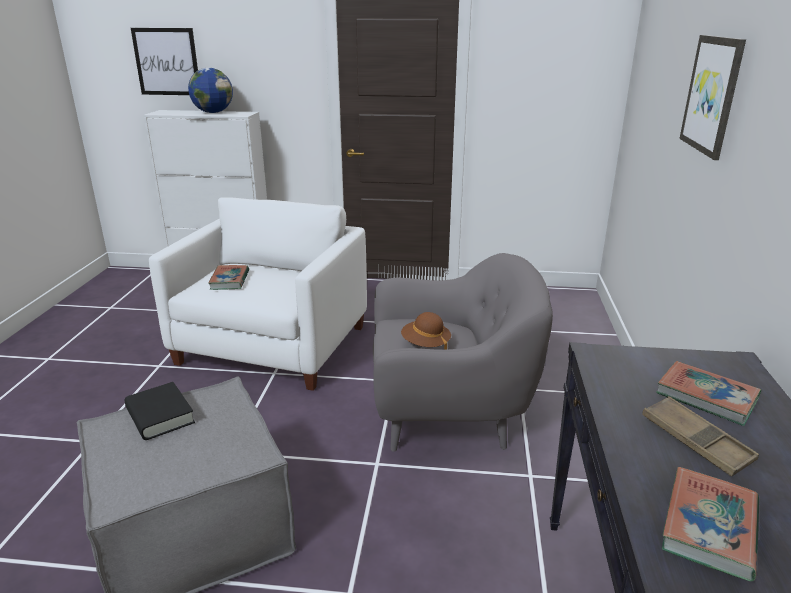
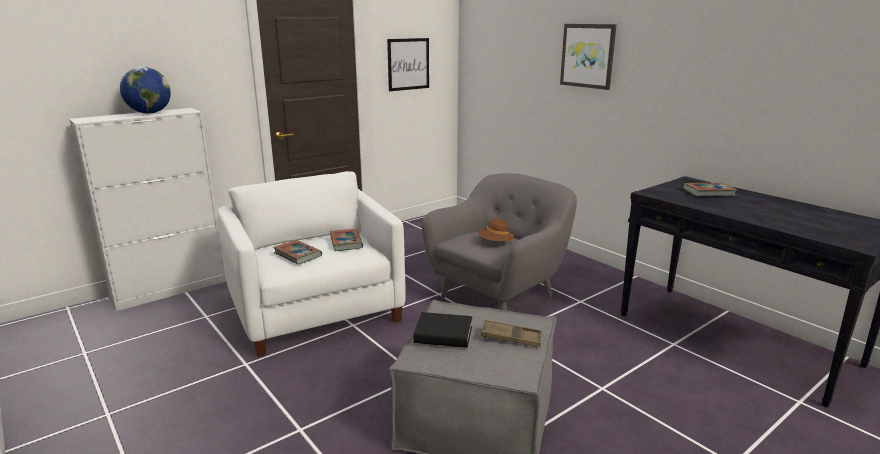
camera: 45 degrees left, 5 degrees down
picture [131,28,198,95] -> picture moved to [387,38,429,91]
brown tray [642,396,759,477] -> brown tray moved to [481,320,542,347]
book [662,467,759,581] -> book moved to [330,229,363,251]

